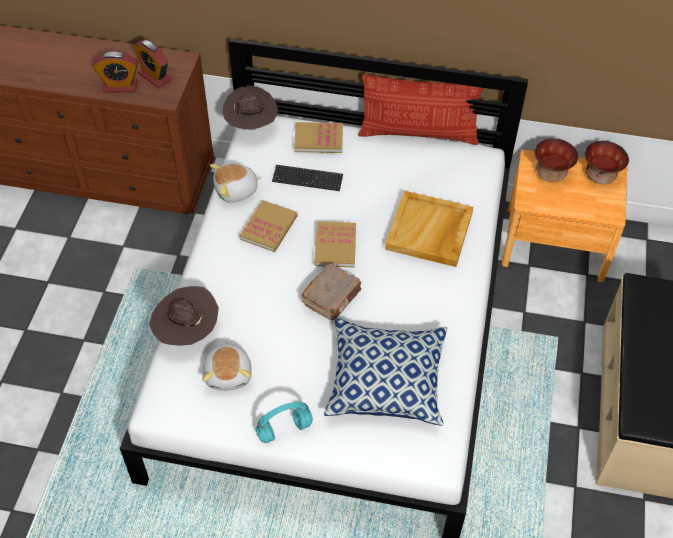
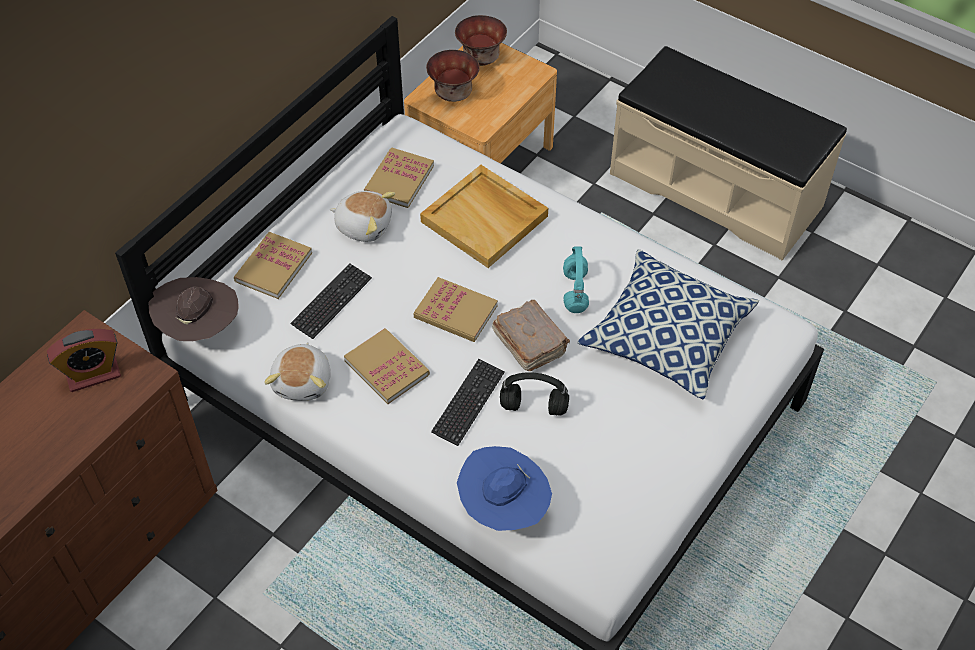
camera: 65 degrees left, 0 degrees up
alarm clock [93,52,138,93] -> none
brown hat [149,286,219,346] -> blue hat [457,446,552,531]
plush toy [202,342,252,391] -> plush toy moved to [330,191,395,242]
turquoise headphones [256,402,313,443] -> turquoise headphones moved to [563,246,589,313]
pillow [358,74,483,145] -> none
none -> book [364,148,434,208]
none -> keyboard [431,359,505,446]
none -> black headphones [500,372,569,416]

